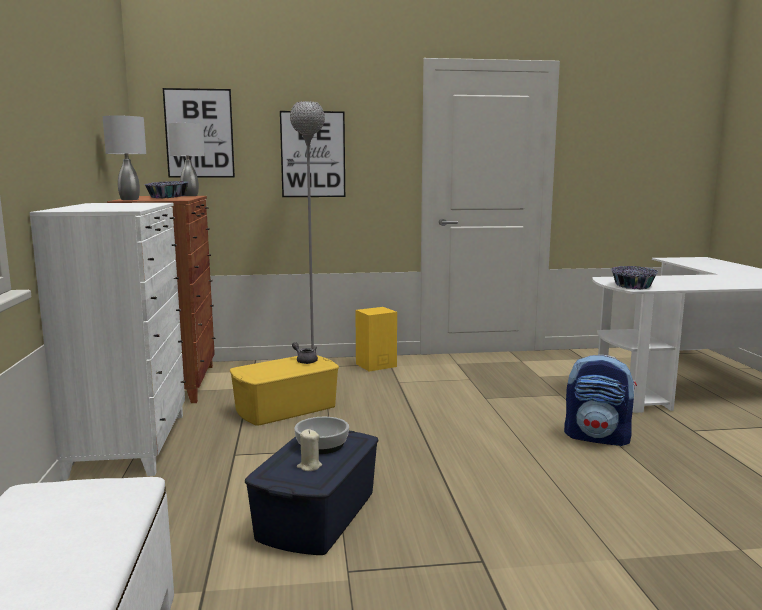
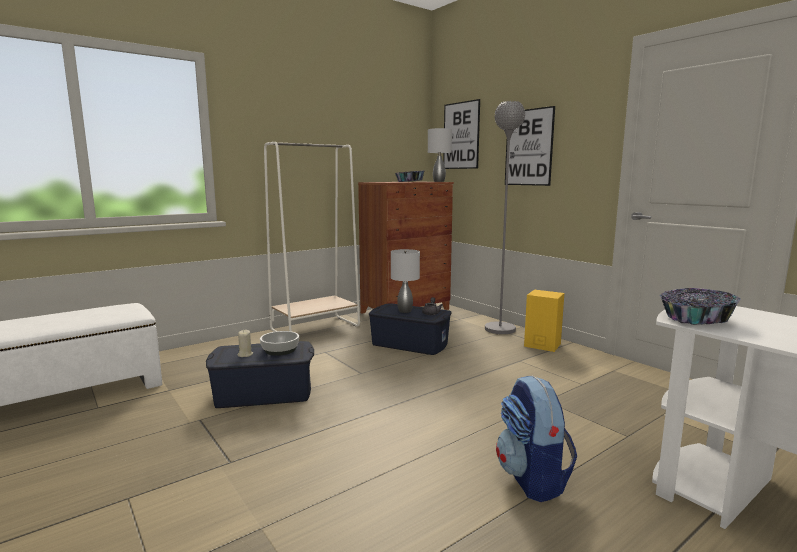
camera: 60 degrees right, 0 degrees up
white dresser [29,203,185,481] -> clothes rack [264,142,360,332]
grey table lamp [103,115,146,200] -> grey table lamp moved to [391,249,420,313]
yellow storage box [230,355,339,426] -> blue storage box [369,303,451,355]

